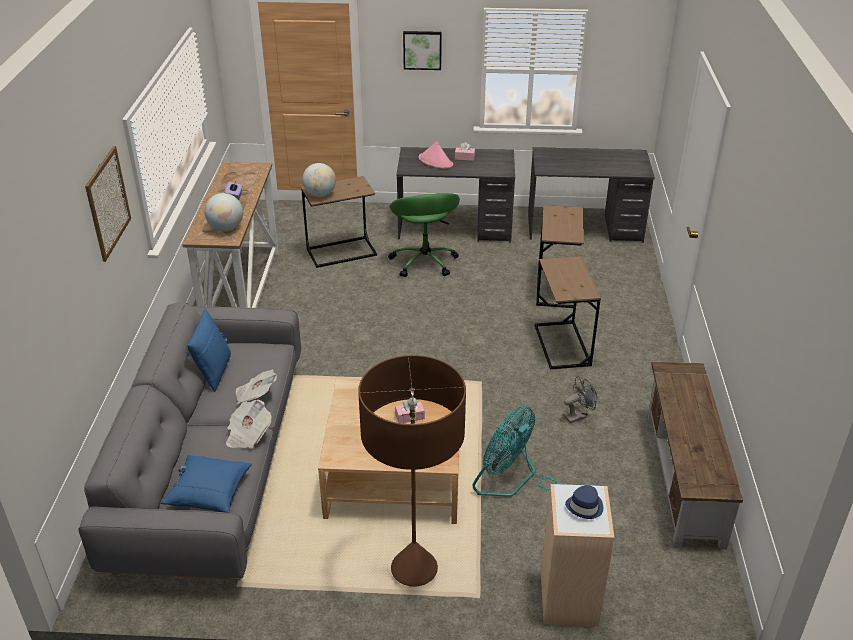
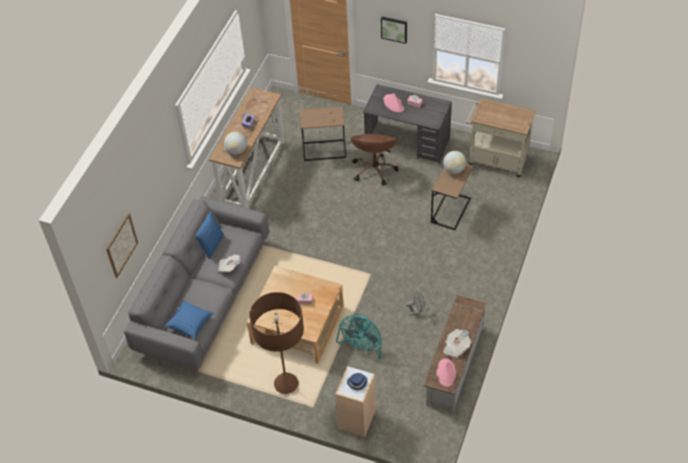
camera: 20 degrees right, 15 degrees up
picture [85,146,131,262] -> picture moved to [106,213,138,278]
newspaper [226,400,271,449] -> newspaper moved to [443,329,471,358]
globe [302,163,336,197] -> globe moved to [443,151,466,174]
green office chair [388,193,460,277] -> brown office chair [350,134,399,185]
turquoise fan [472,406,561,497] -> turquoise fan turned 120 degrees counterclockwise [336,315,383,359]
grey desk [528,147,655,243] -> beige cart [466,98,536,178]
brown side table [534,256,601,369] -> none
none -> pink hat [436,358,456,387]

